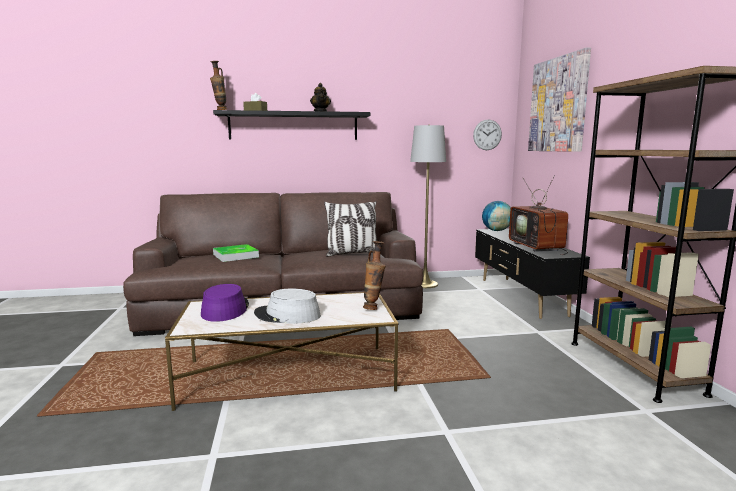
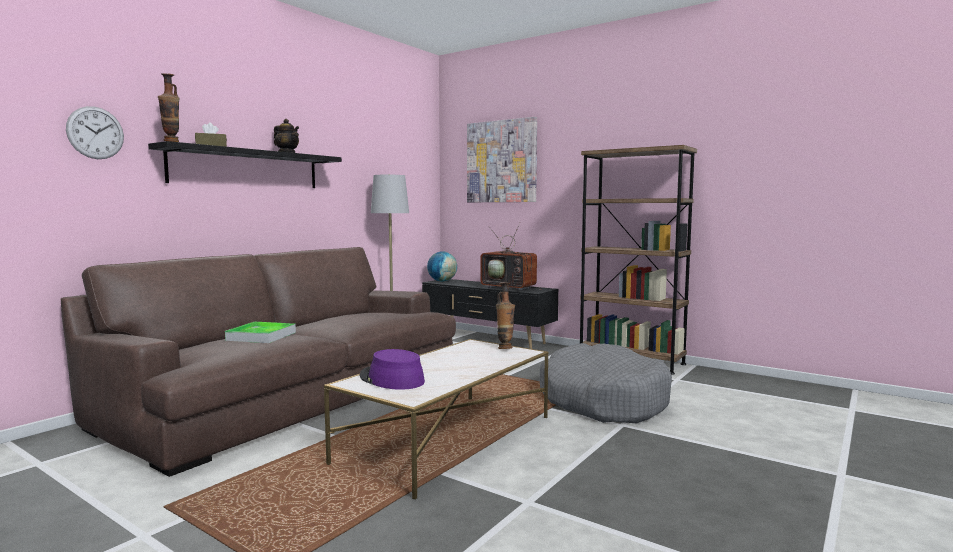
camera: 45 degrees left, 5 degrees down
grey hat [254,289,321,323] -> none
pillow [324,201,377,257] -> none
wall clock [473,119,502,150] -> wall clock moved to [66,106,124,159]
none -> grey dog bed [540,343,672,423]

